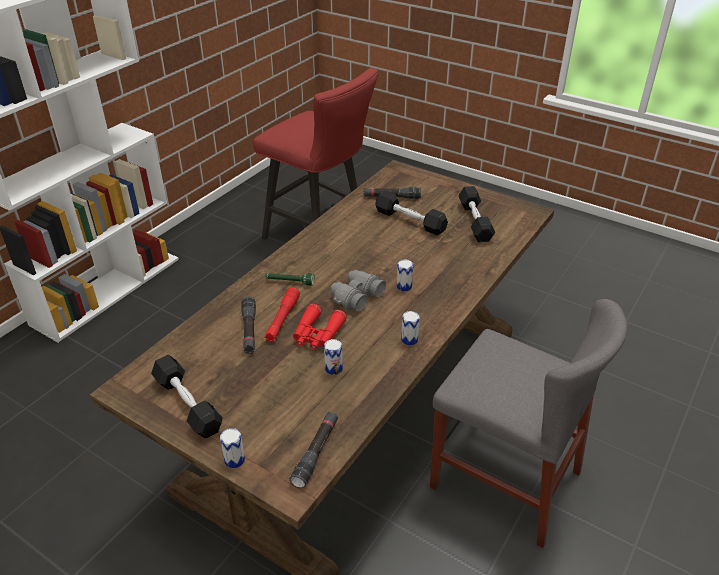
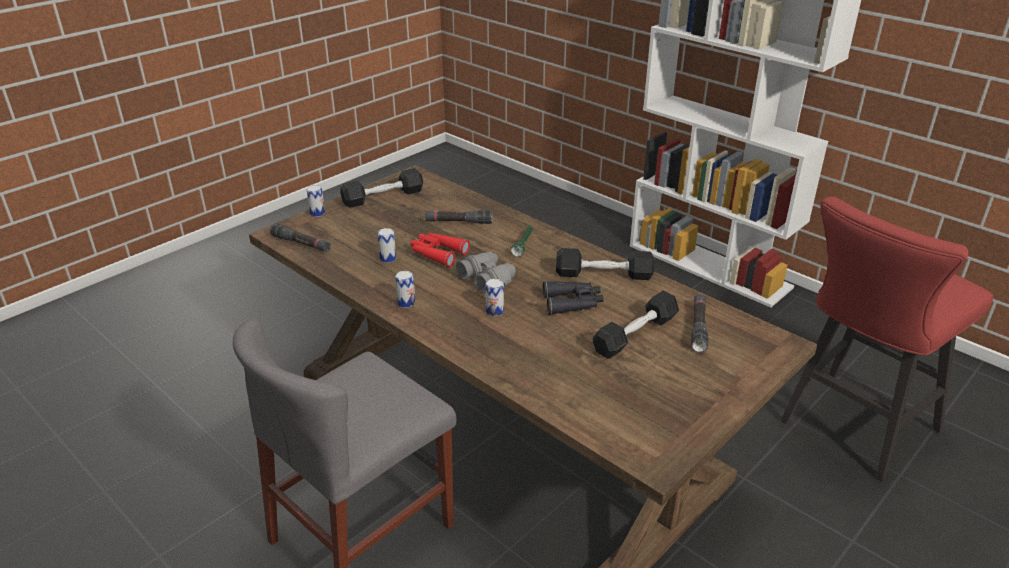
camera: 100 degrees right, 5 degrees down
red flashlight [265,287,300,342] -> none
black dumbbell [458,186,495,242] -> black dumbbell moved to [556,248,655,280]
none -> black binoculars [543,281,604,315]

